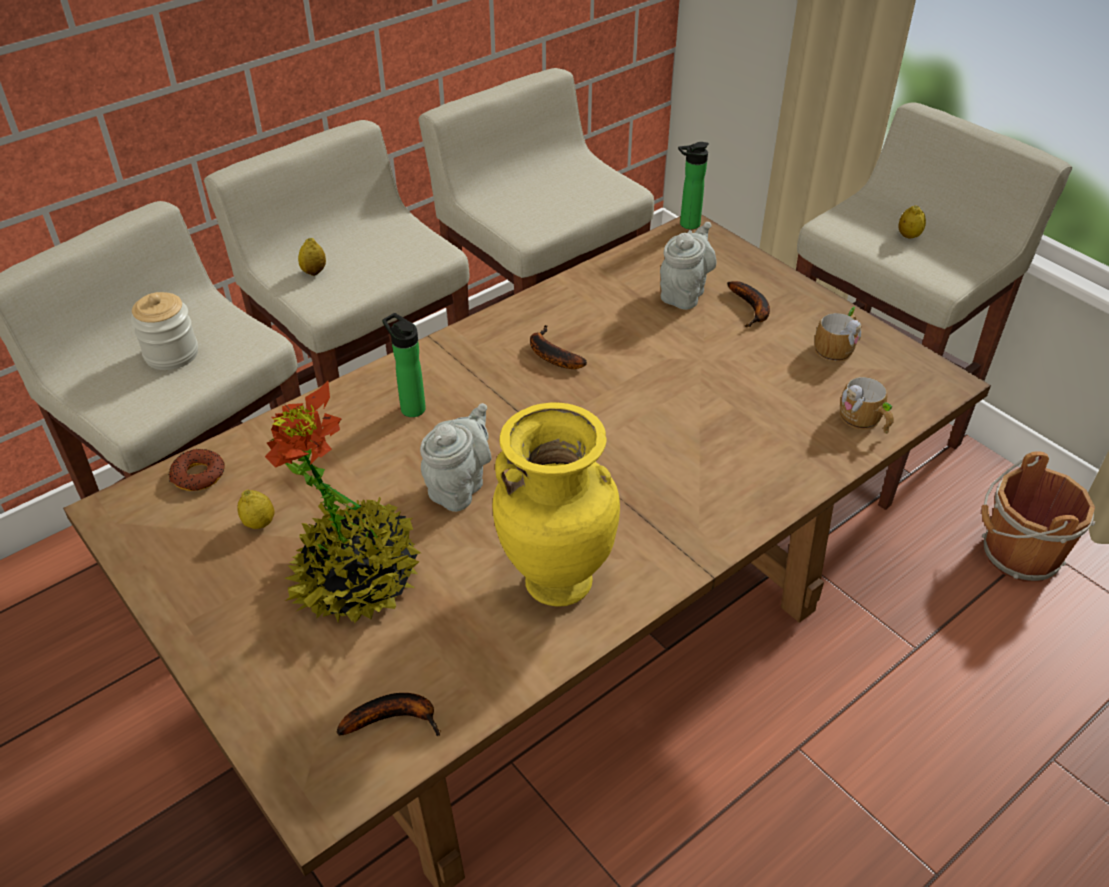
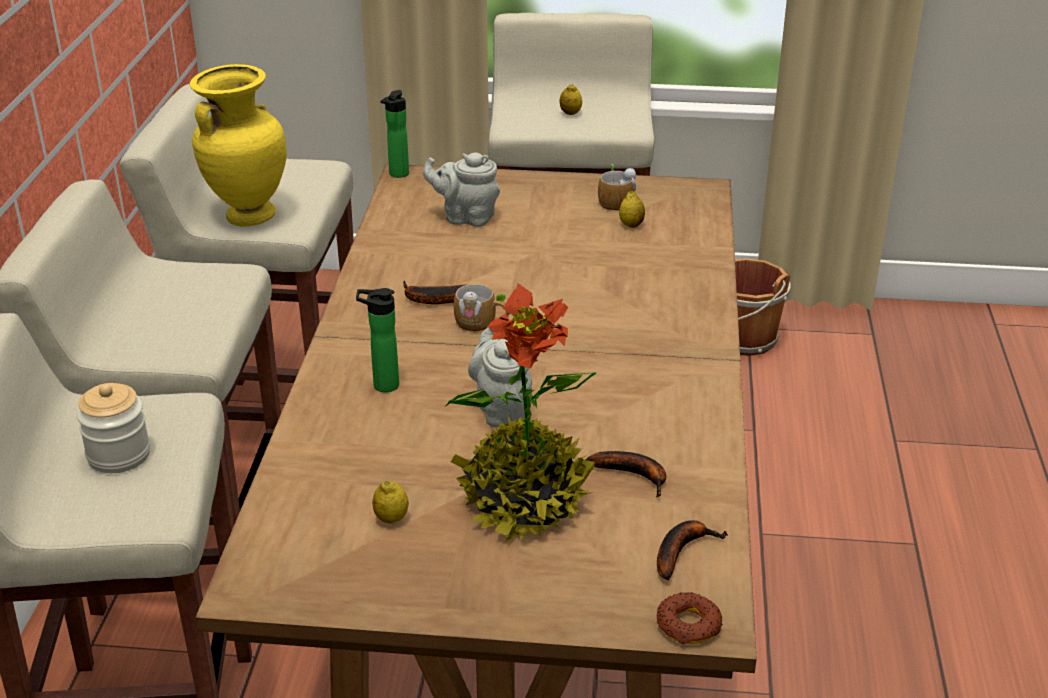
camera: 45 degrees left, 10 degrees down
donut [169,449,225,491] -> donut moved to [657,592,723,644]
lemon [298,238,326,276] -> lemon moved to [619,191,645,228]
yellow vase [493,402,620,607] -> yellow vase moved to [190,64,287,226]
grey teapot [660,222,717,310] -> grey teapot turned 60 degrees counterclockwise [423,153,500,227]
banana [727,281,770,327] -> banana moved to [586,451,666,497]
mug [840,377,894,434] -> mug moved to [454,284,510,332]

